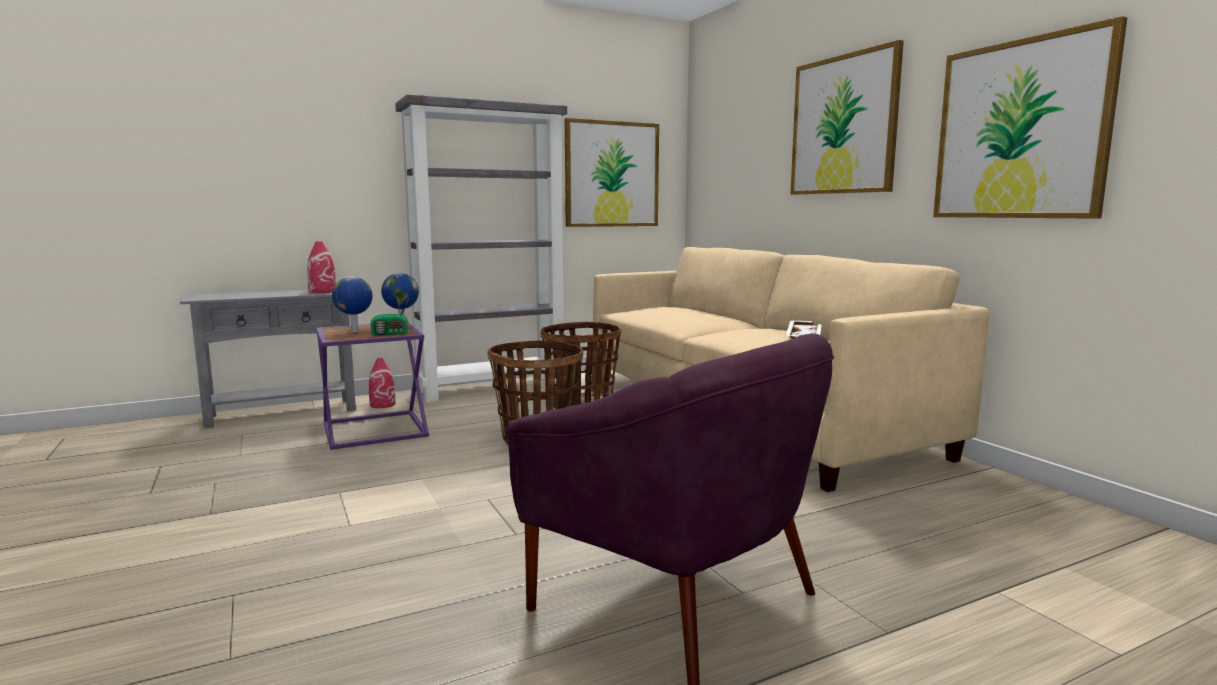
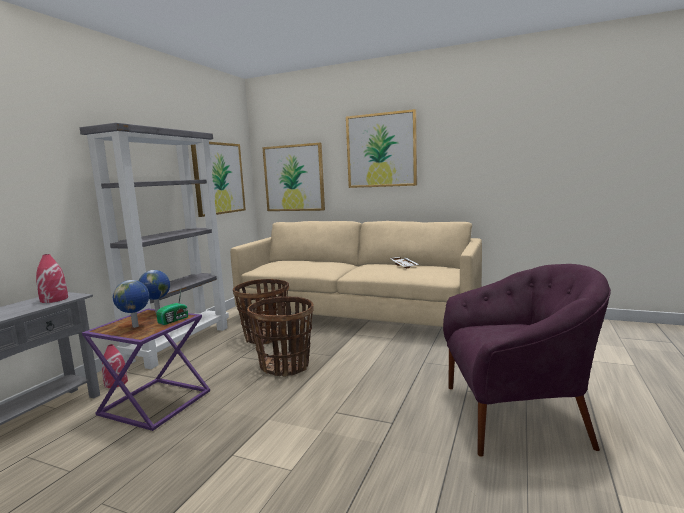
camera: 40 degrees left, 0 degrees up
picture [933,16,1127,219] -> picture moved to [262,143,325,211]

